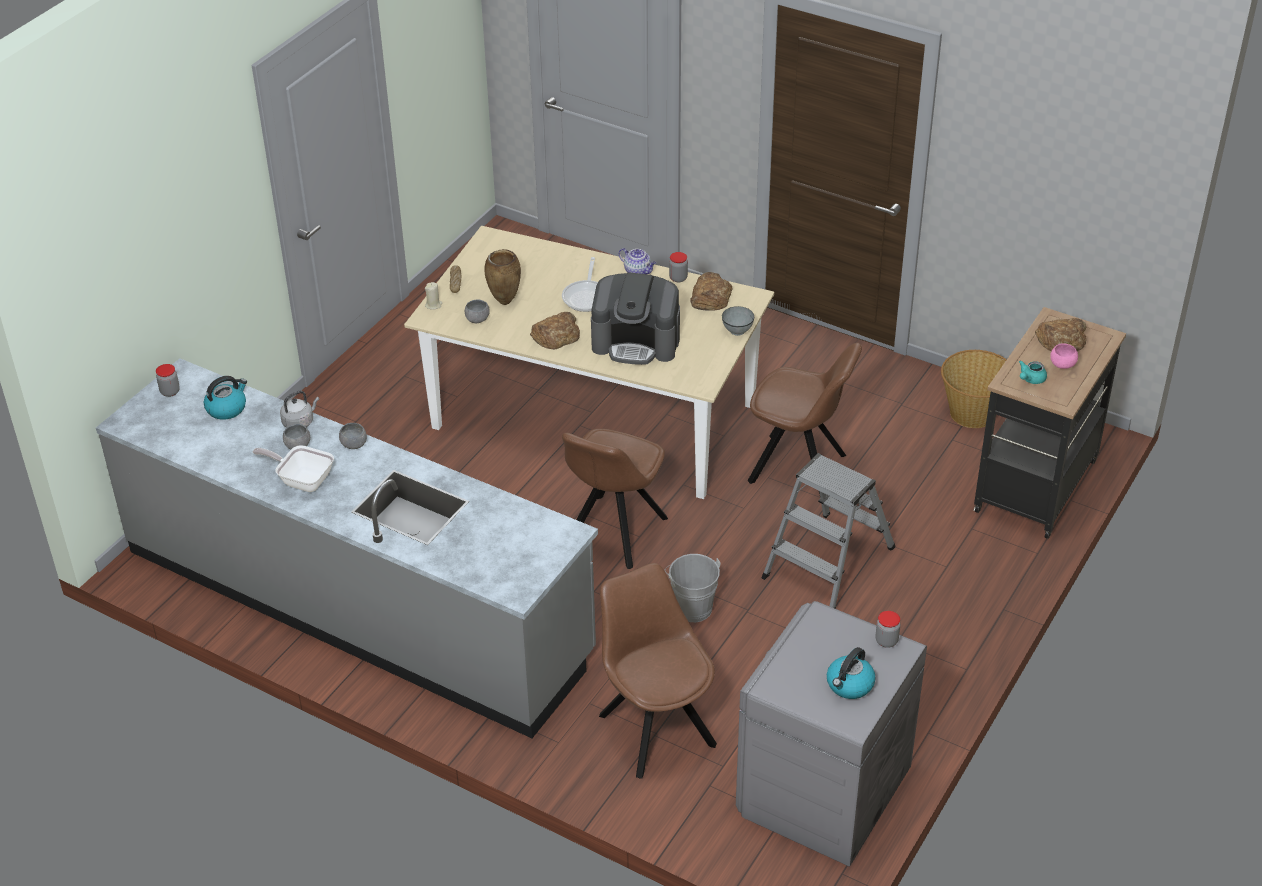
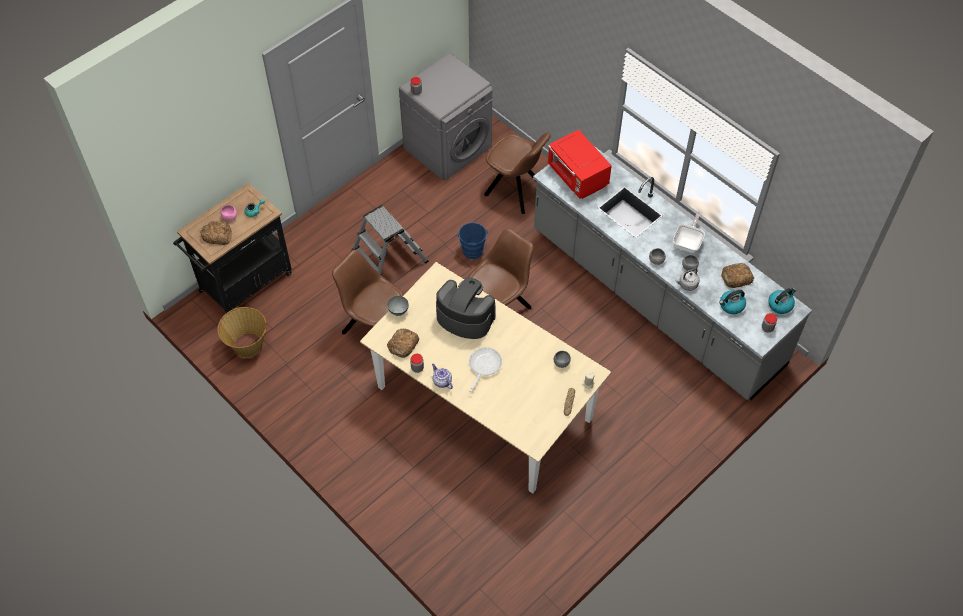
camera: 165 degrees left, 15 degrees up
frying pan [253,445,334,492] -> frying pan turned 105 degrees counterclockwise [673,212,705,253]
brown vase [484,249,521,305] -> none
bread [530,312,580,349] -> bread moved to [721,263,754,288]
brown chair [599,563,717,779] -> brown chair turned 45 degrees counterclockwise [484,133,551,214]
grey bucket [665,554,721,622] -> blue bucket [457,222,488,259]
kettle [827,647,876,699] -> kettle moved to [768,288,796,314]
none -> red microwave [548,129,612,199]

